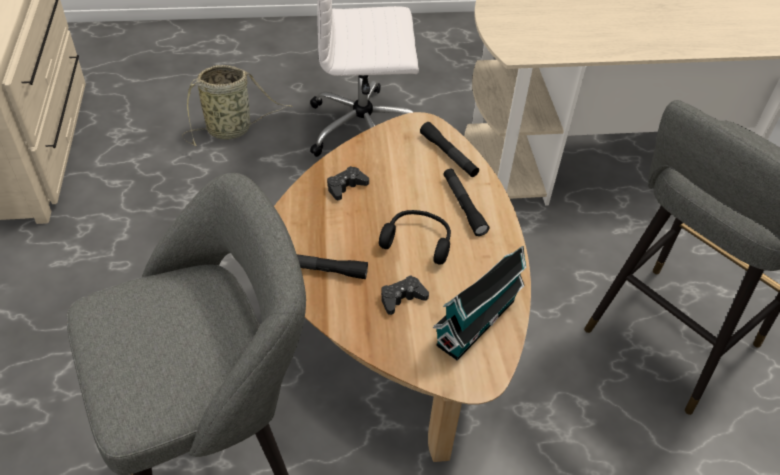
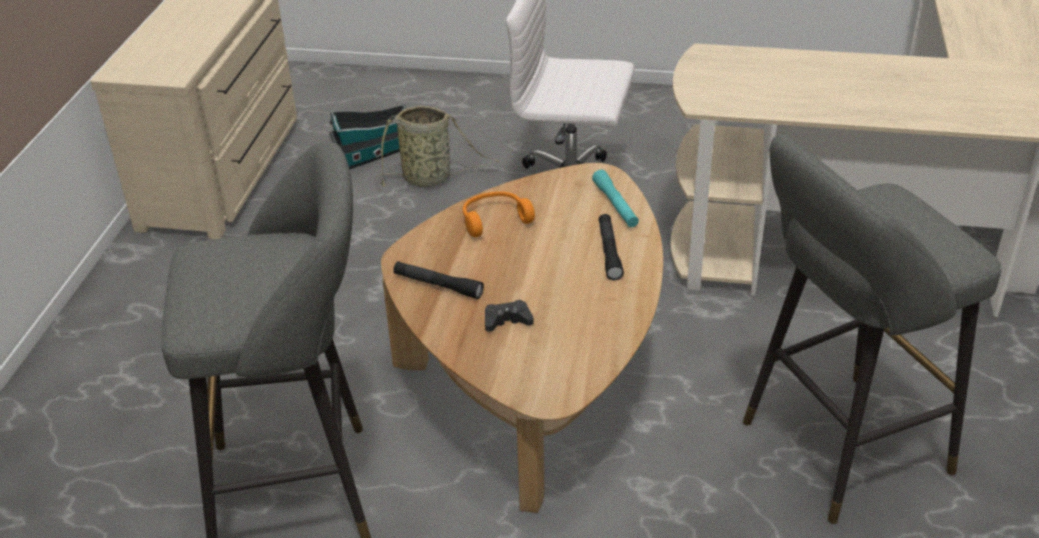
camera: 20 degrees right, 10 degrees down
black game controller [327,166,369,200] -> orange headphones [463,191,535,237]
black headphones [379,210,451,265] -> none
black flashlight [420,122,479,177] -> turquoise flashlight [592,170,639,227]
toy house [433,245,526,361] -> toy house moved to [329,104,406,170]

